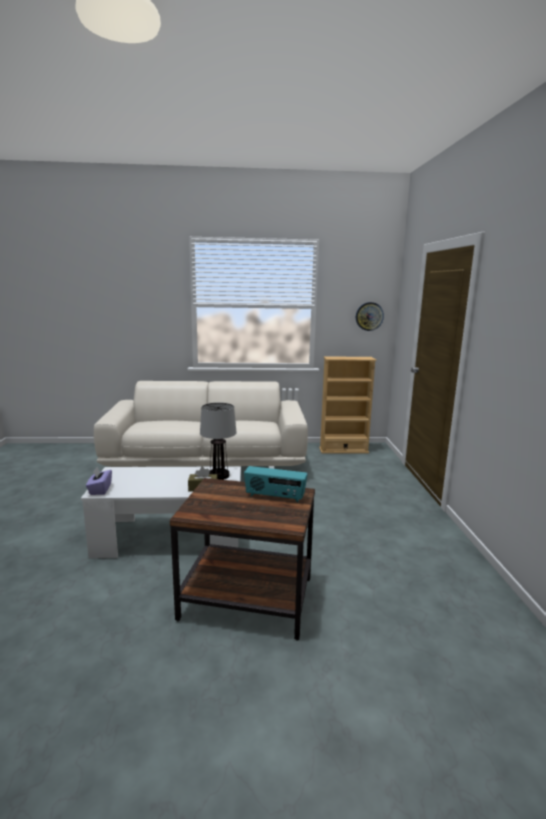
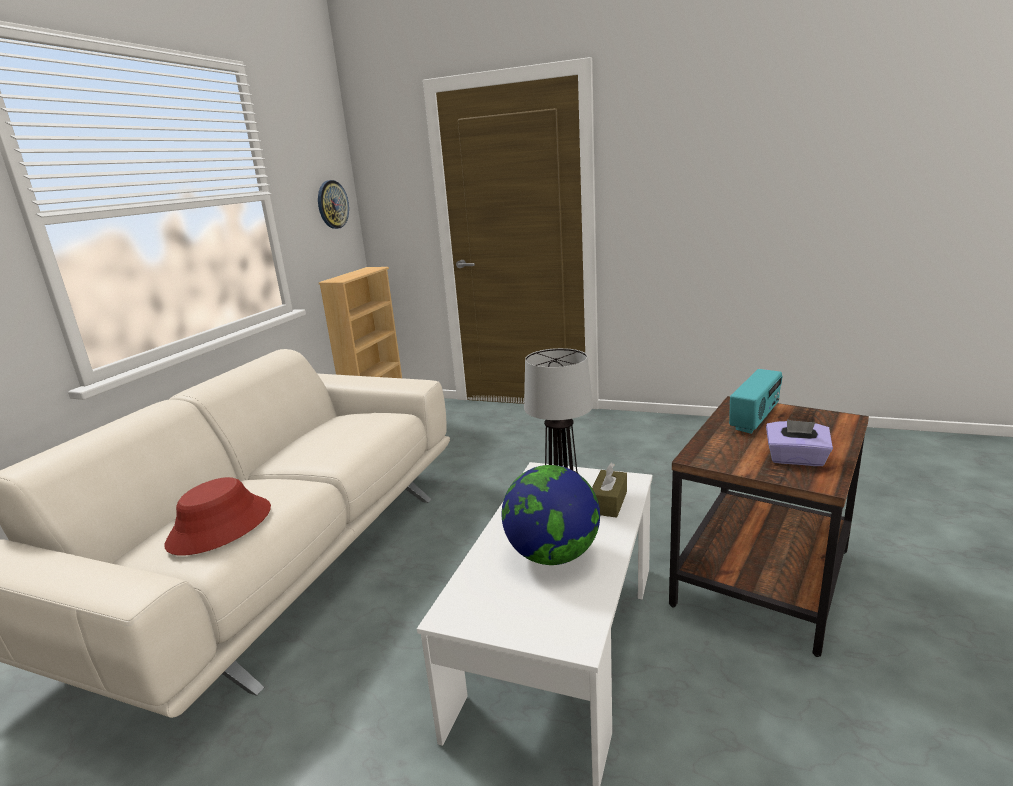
camera: 65 degrees left, 5 degrees up
purple tissue box [86,466,112,495] -> purple tissue box moved to [766,420,833,466]
none -> red hat [164,477,271,556]
none -> globe [502,465,600,565]

